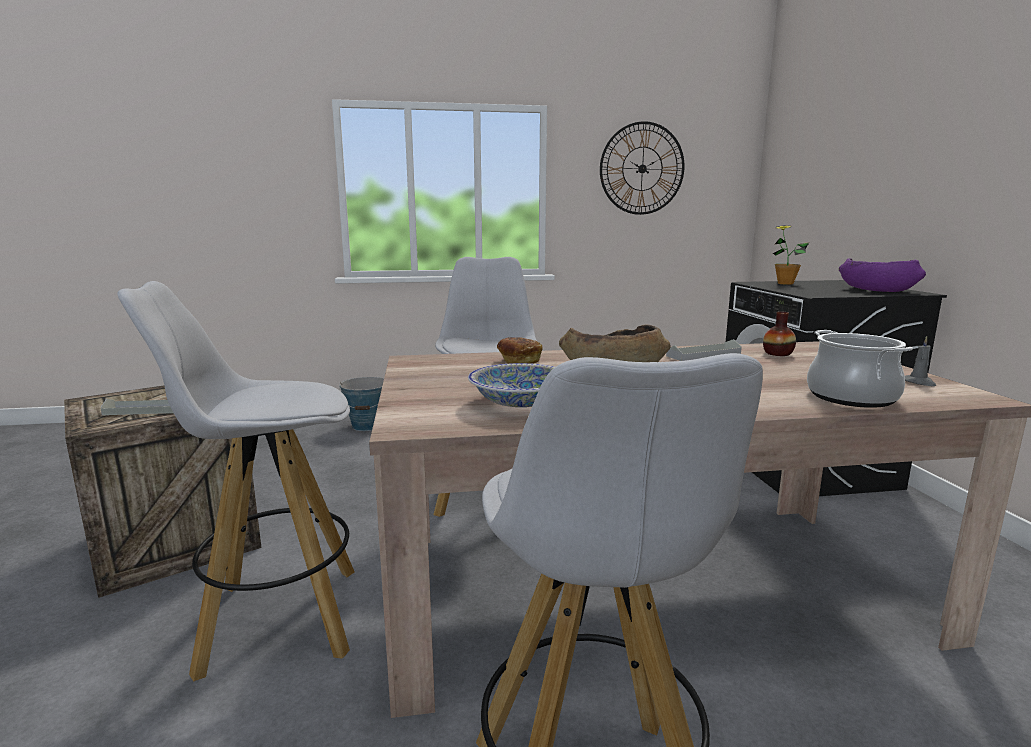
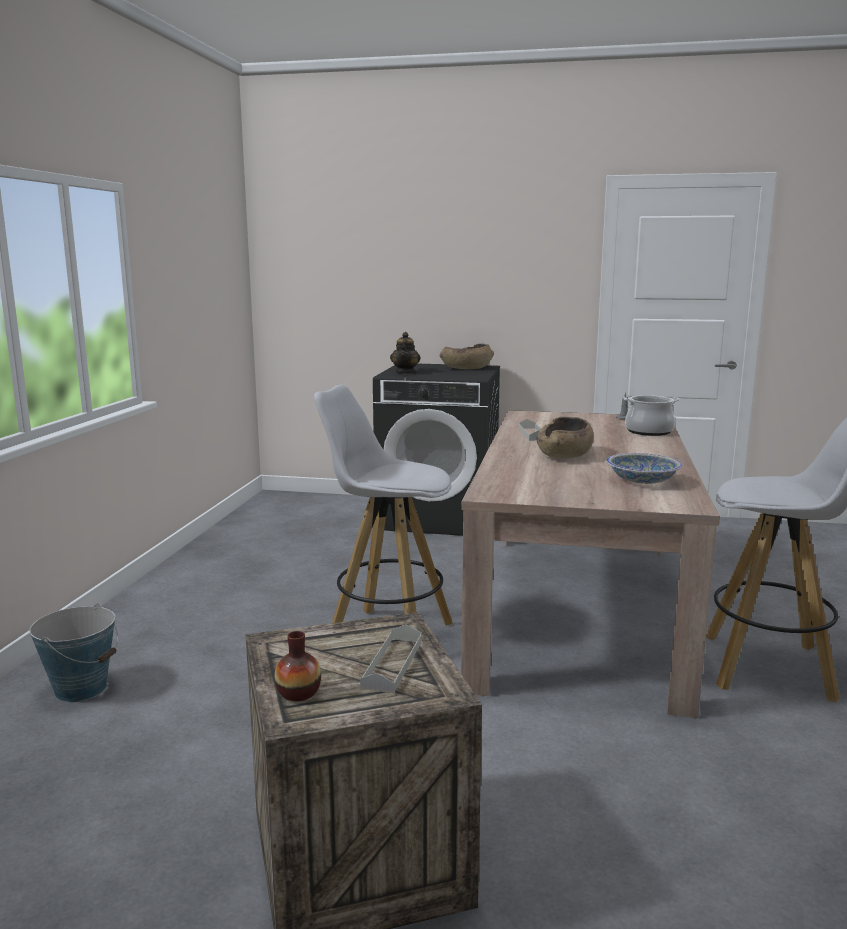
camera: 70 degrees left, 0 degrees up
white stool [117,281,354,681] -> none
bread [497,337,542,364] -> none
wall clock [600,121,685,215] -> none
vase [763,312,796,356] -> vase moved to [275,631,321,701]
potted plant [773,225,809,285] -> teapot [390,332,421,374]
purple bowl [839,258,926,292] -> brown bowl [440,343,494,369]

